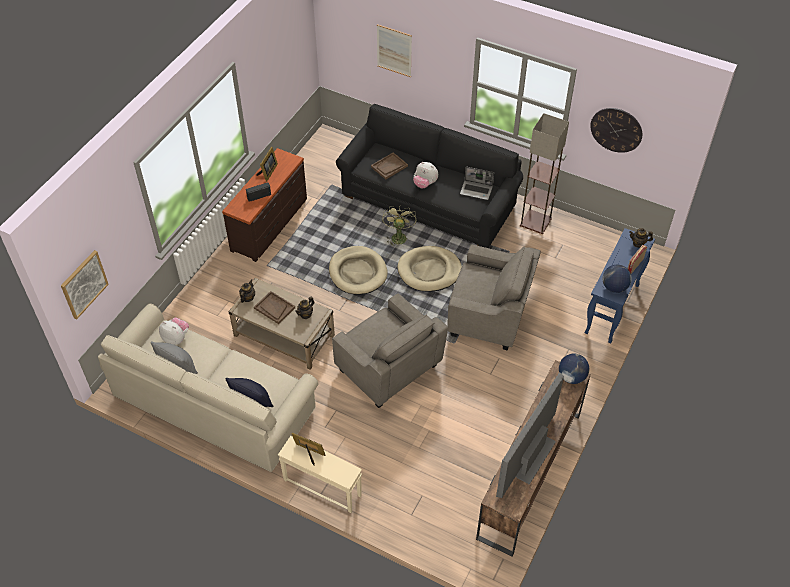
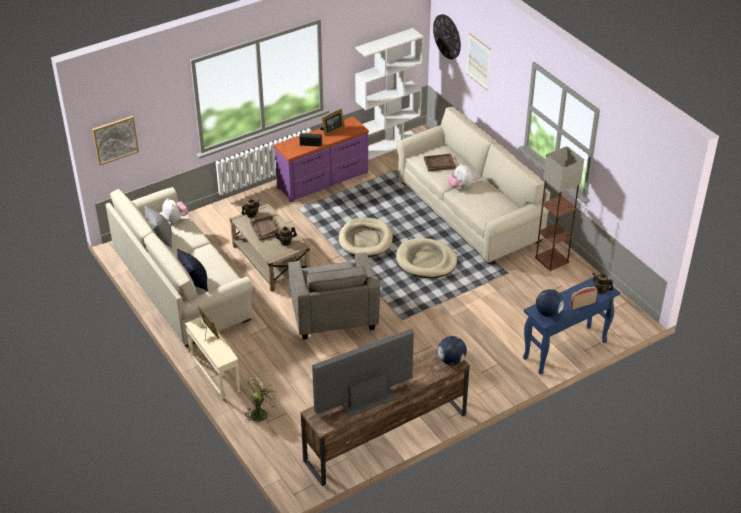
camera: 30 degrees right, 10 degrees down
brown dresser [222,148,307,262] -> purple dresser [274,116,369,202]
black sofa [336,104,523,248] -> beige sofa [396,107,550,264]
green fan [382,205,417,248] -> green fan moved to [244,376,279,423]
grey armchair [447,245,541,351] -> none
laptop [460,167,494,200] -> none
wall clock [590,108,642,153] -> wall clock moved to [433,14,461,59]
none -> white bookcase [355,28,423,160]

